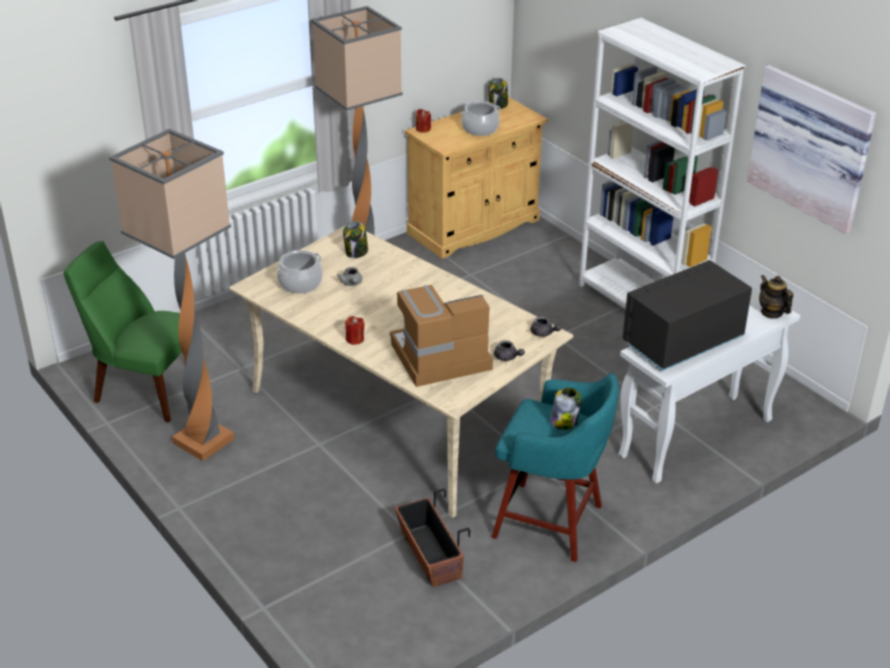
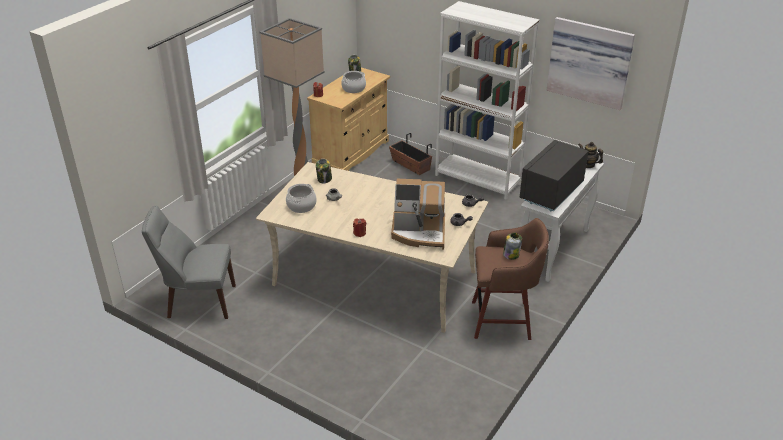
camera: 20 degrees left, 0 degrees up
green chair [64,241,182,423] -> grey chair [142,205,236,319]
floor lamp [109,129,234,461] -> none
coffee machine [390,285,493,387] -> coffee machine turned 135 degrees counterclockwise [391,179,445,250]
planter [394,489,470,587] -> planter moved to [389,133,432,175]
turquoise stool [492,373,619,562] -> brown stool [472,218,549,340]

